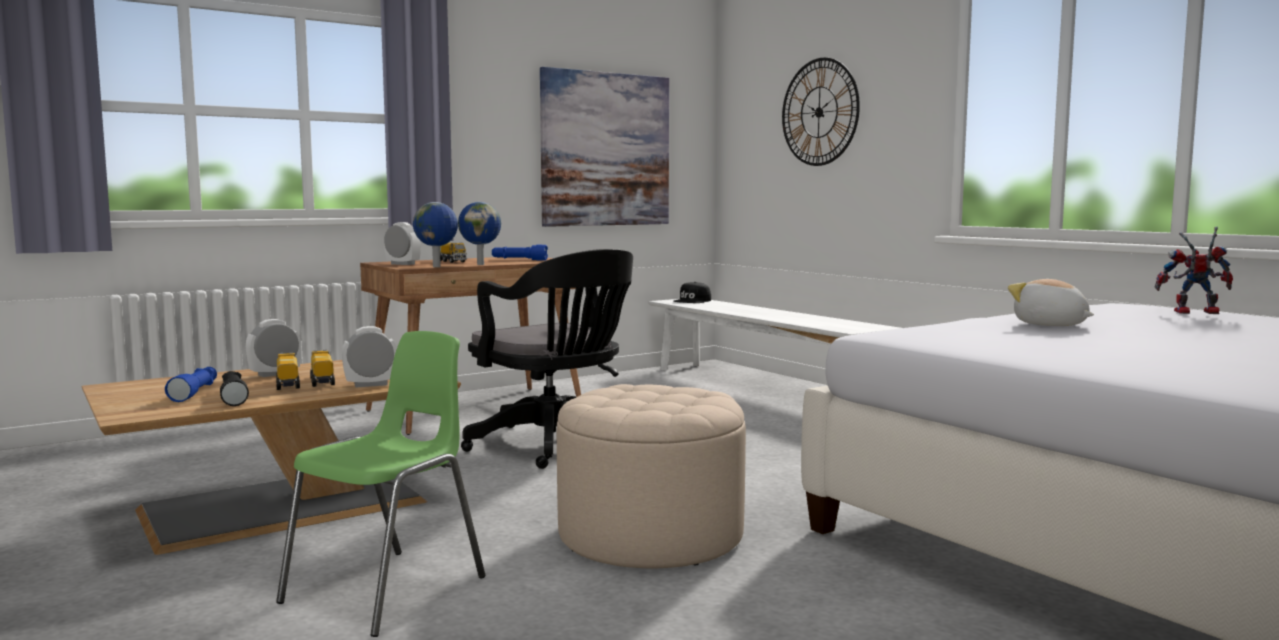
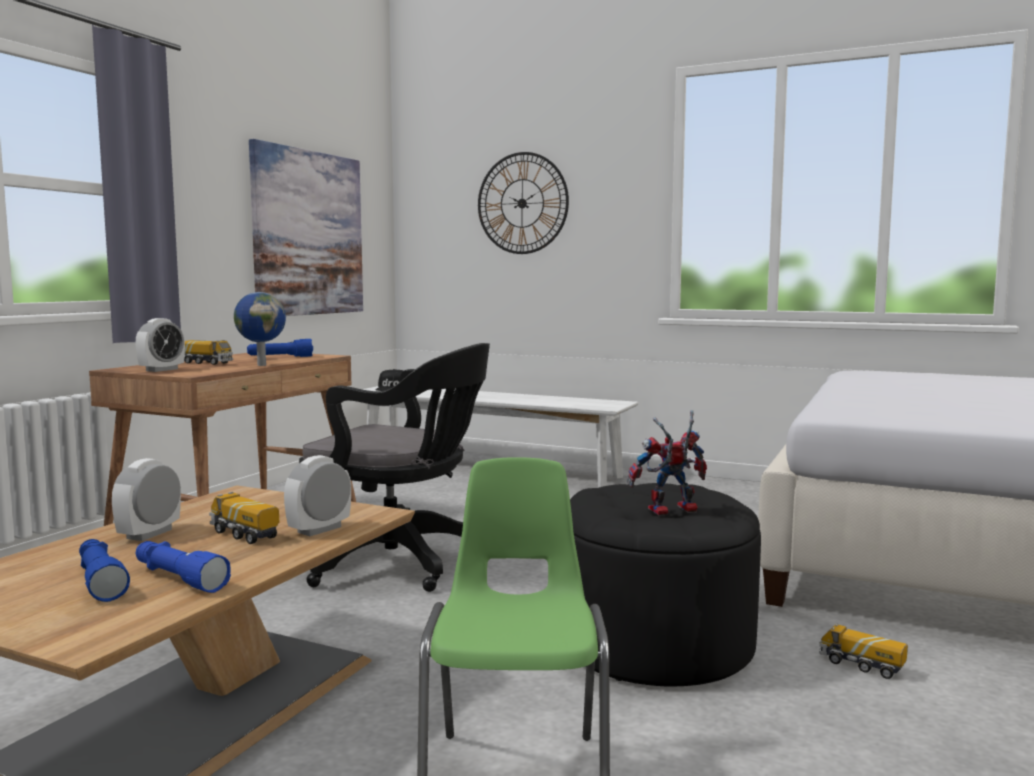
camera: 30 degrees left, 0 degrees up
black flashlight [220,371,249,406] -> blue flashlight [136,541,231,593]
toy truck [276,352,300,390] -> toy truck moved to [819,624,908,679]
alarm clock [384,222,421,265] -> alarm clock turned 120 degrees clockwise [136,318,185,372]
globe [413,202,458,267] -> none
beige ottoman [557,384,746,568] -> black ottoman [570,483,761,686]
plush toy [1008,279,1094,326] -> none
toy robot [1155,227,1233,314] -> toy robot moved to [627,410,707,515]

